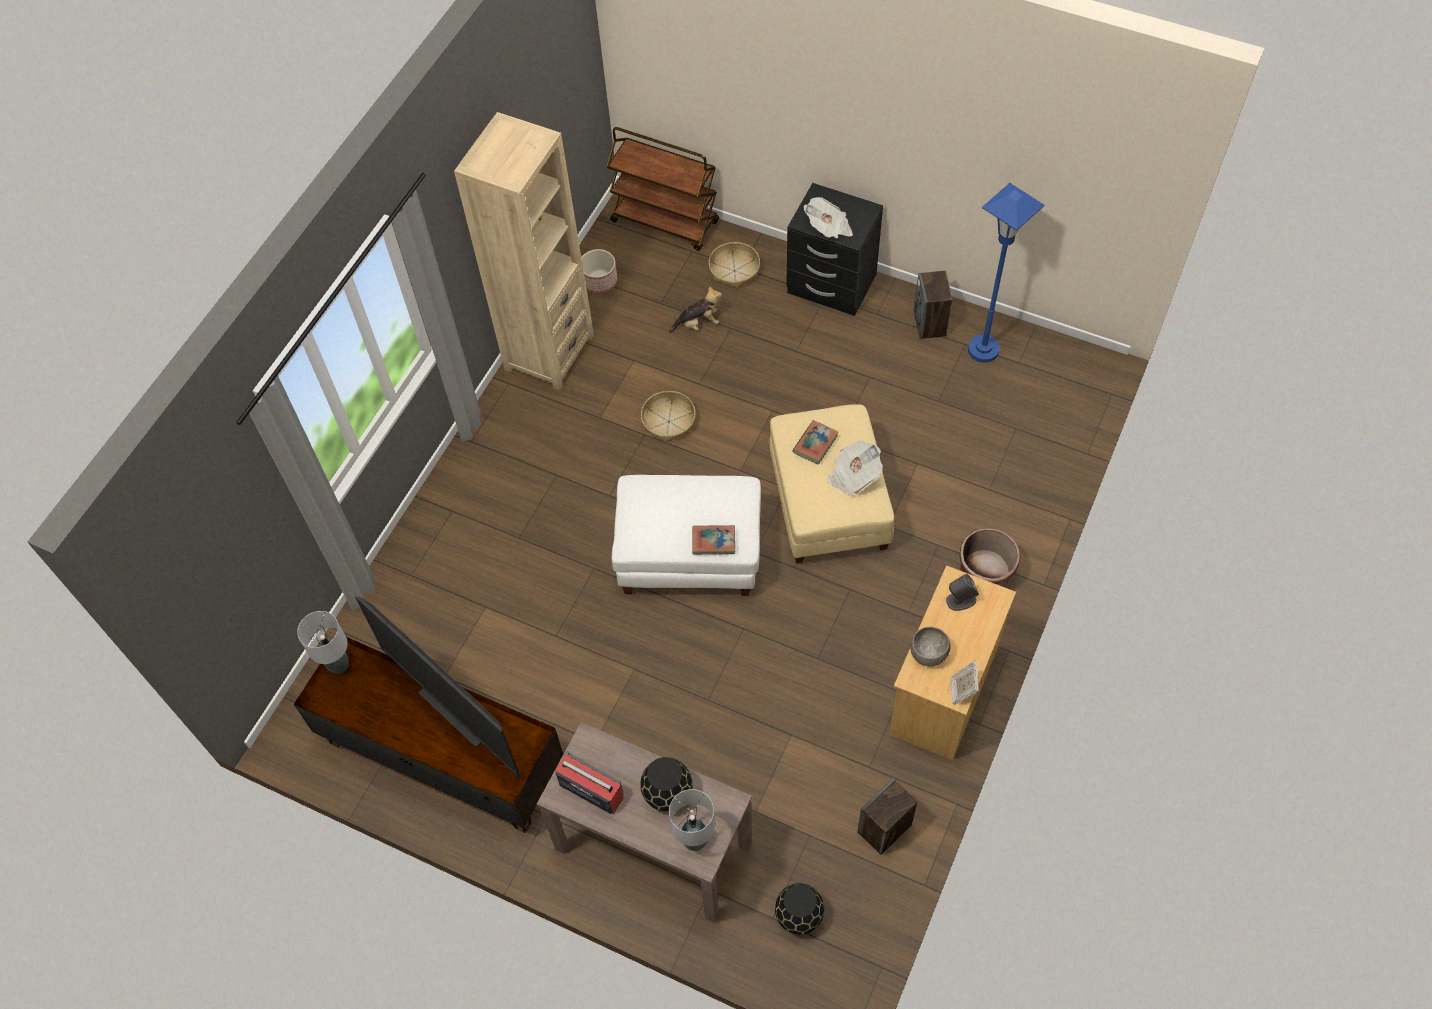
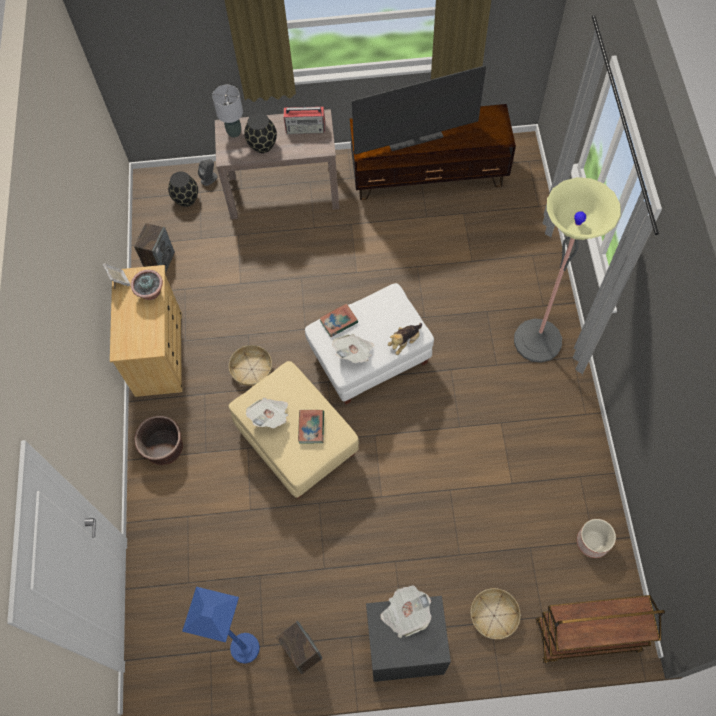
camera: 150 degrees right, 5 degrees up
grey table lamp [297,611,349,674] -> none
television [355,596,520,778] -> television turned 150 degrees clockwise [352,66,486,155]
beige bookcase [454,112,594,390] -> none
basket [641,391,696,443] -> basket moved to [229,345,272,386]
plush toy [669,286,722,333] -> plush toy moved to [388,323,422,355]
grey bowl [910,627,951,667] -> potted plant [131,270,163,300]
grey speaker [946,574,979,611] -> grey speaker moved to [198,159,218,186]
none -> newspaper [332,334,374,363]
none -> floor lamp [514,177,621,363]

